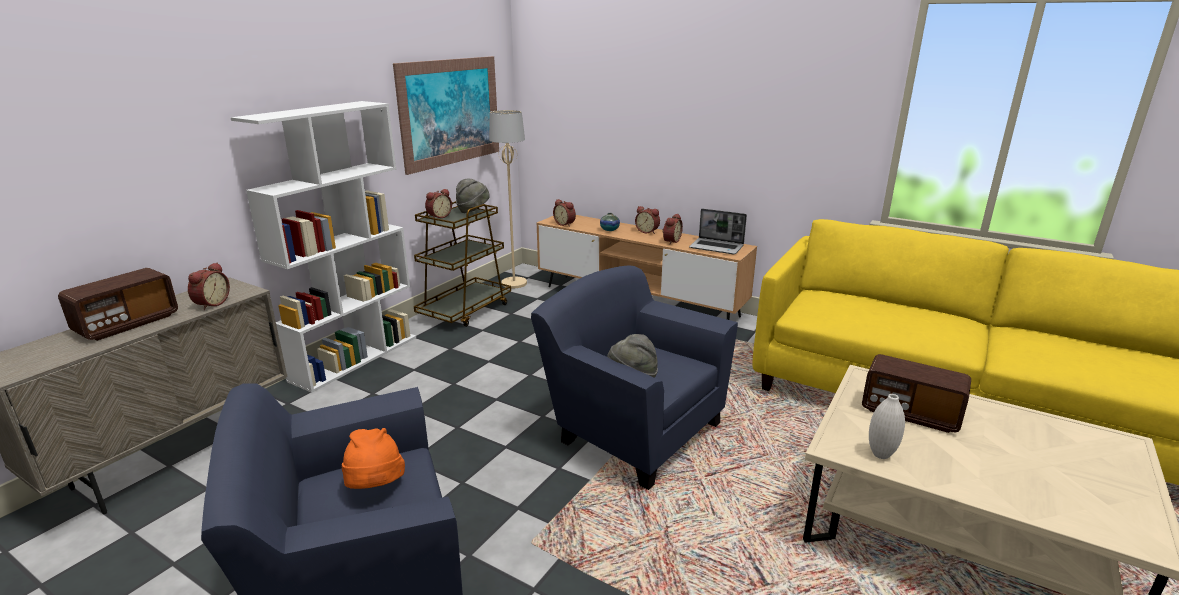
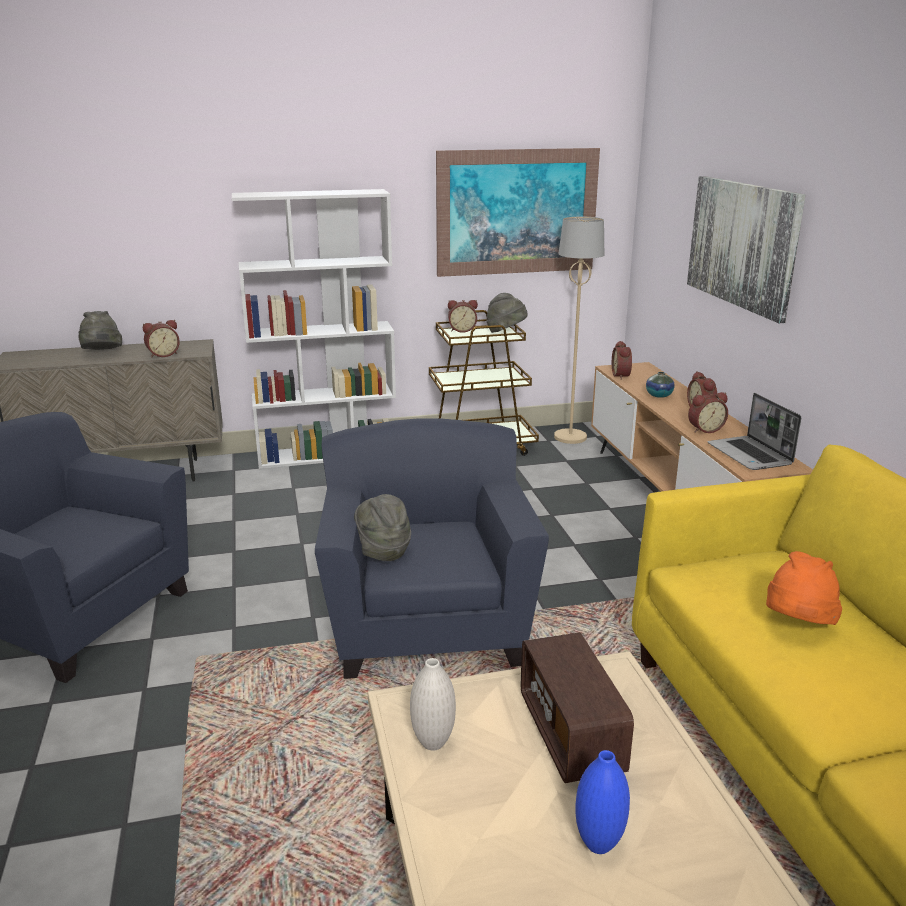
camera: 45 degrees right, 0 degrees up
radio [58,268,178,341] -> grey hat [79,311,122,350]
orange hat [342,428,405,489] -> orange hat moved to [766,551,842,625]
none -> blue vase [575,750,630,854]
none -> picture [687,176,806,323]

